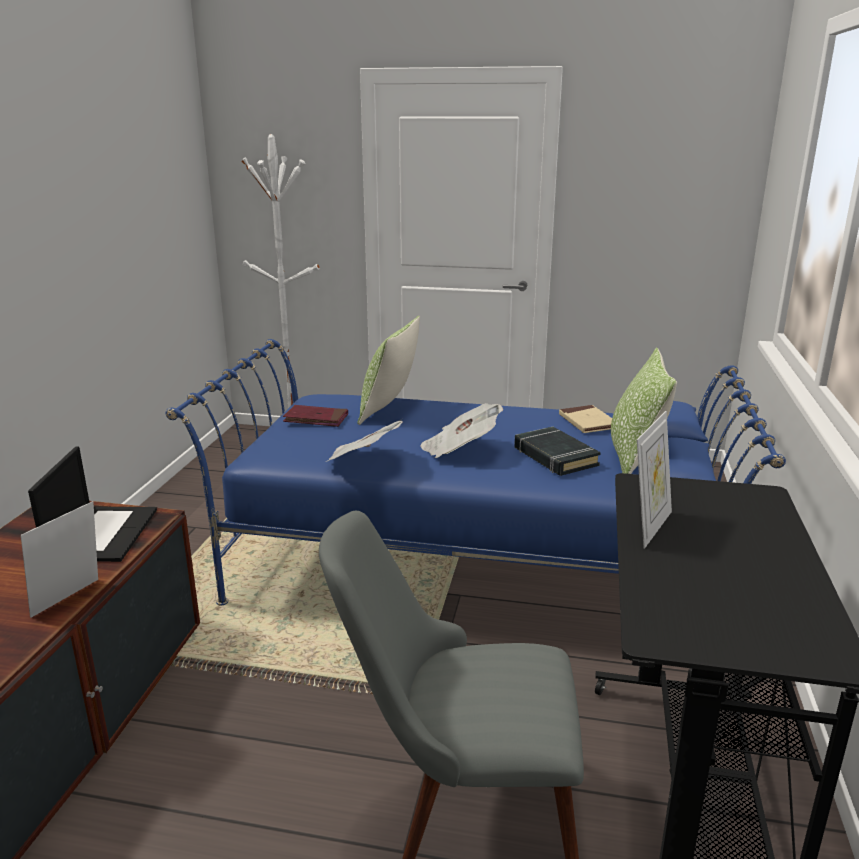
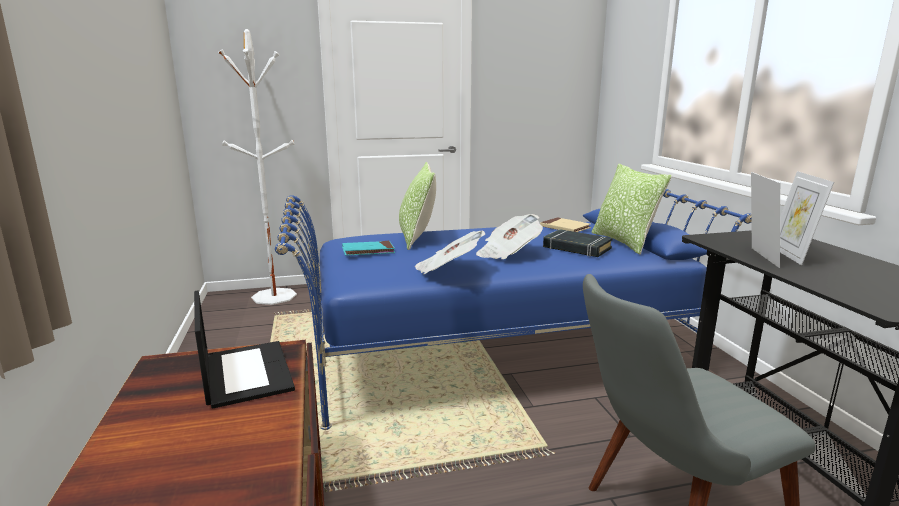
camera: 25 degrees left, 5 degrees down
picture frame [21,501,98,618] -> picture frame moved to [780,171,834,265]
red book [283,405,348,427] -> turquoise book [342,240,395,256]

